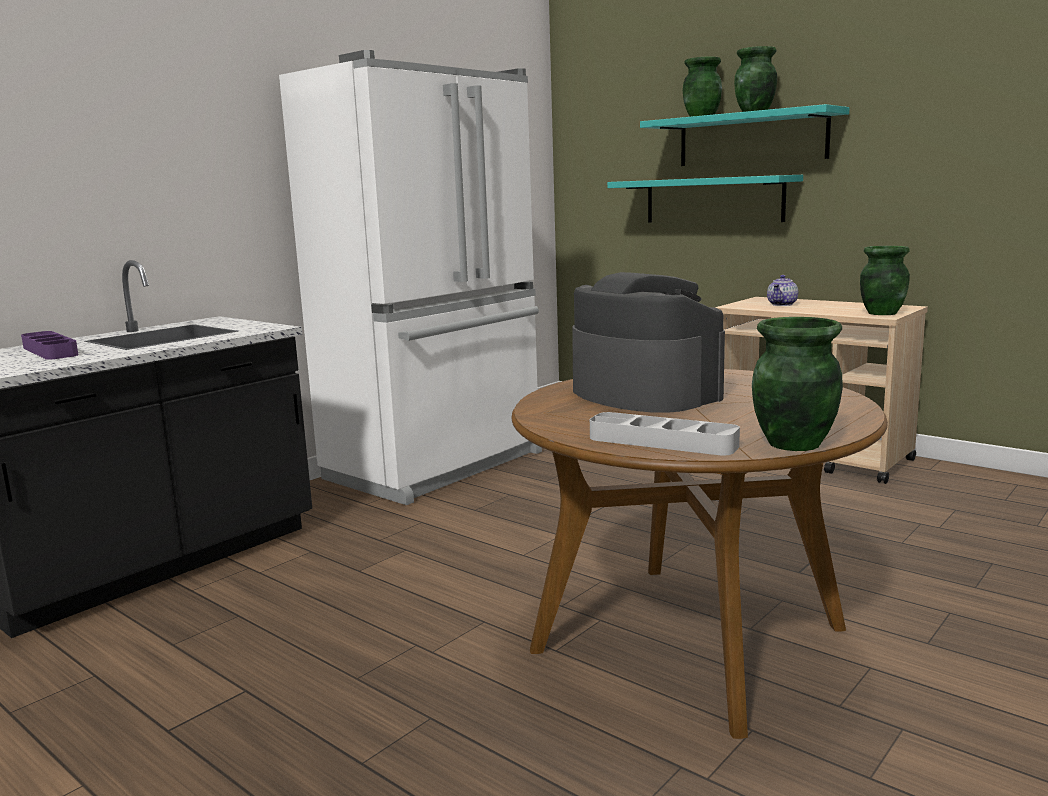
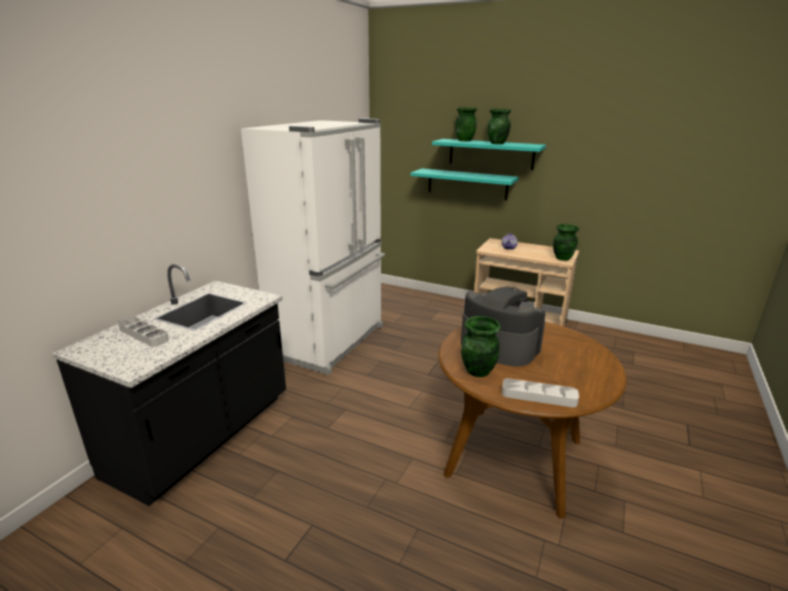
camera: 15 degrees left, 10 degrees up
purple tray [21,331,78,360] -> grey tray [118,316,169,347]
green vase [752,317,843,451] -> green vase moved to [461,316,501,377]

